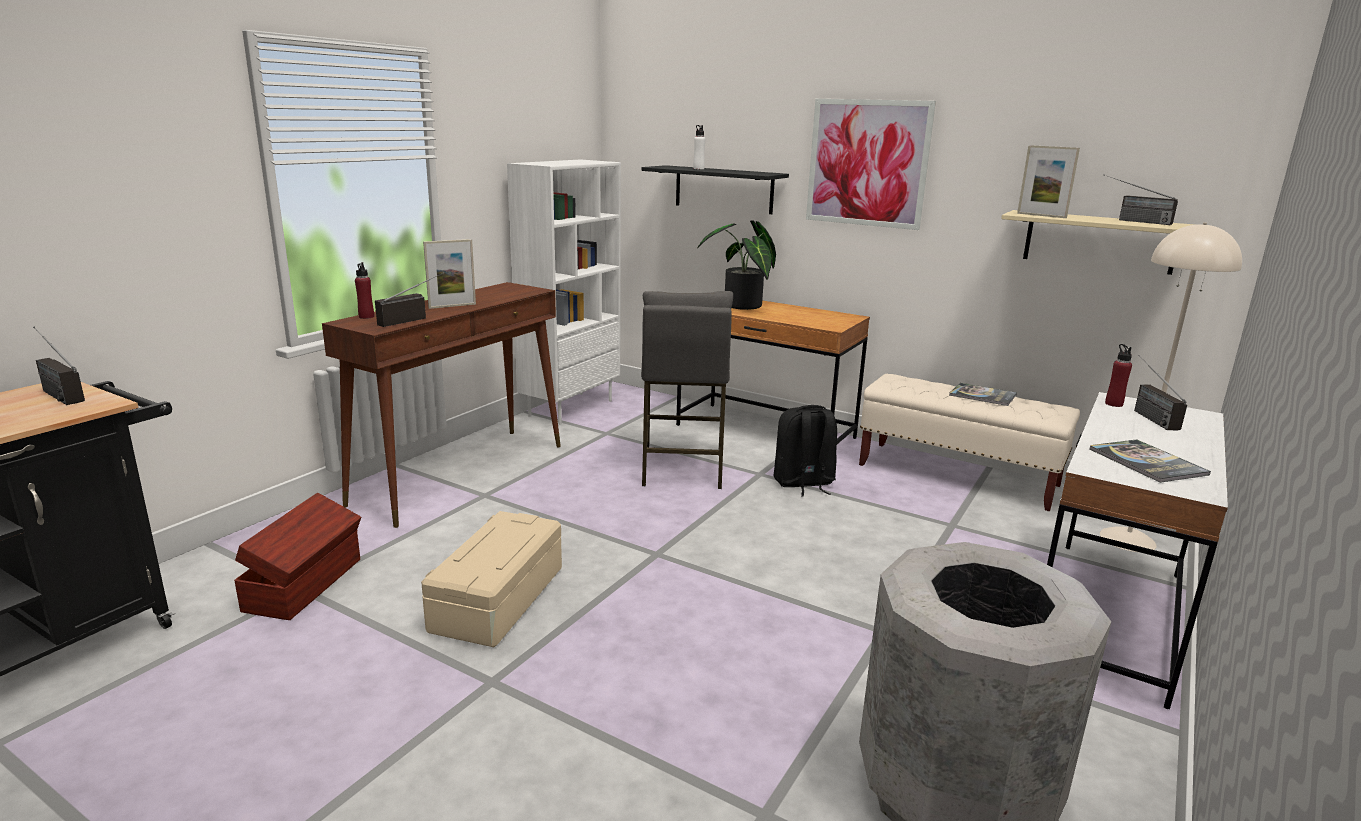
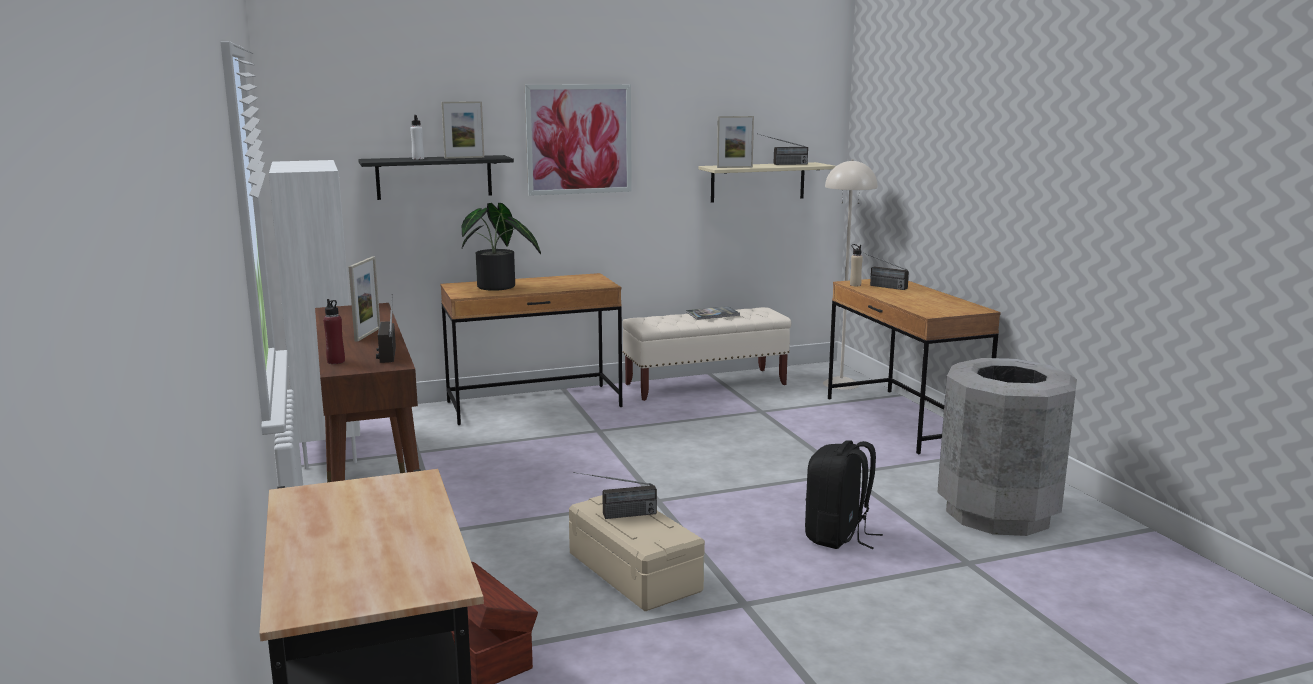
camera: 50 degrees left, 5 degrees down
radio [33,327,85,405] -> radio moved to [573,472,657,519]
grey stool [641,291,733,489] -> none
black backpack [773,405,837,497] -> black backpack moved to [805,441,883,549]
white desk [1047,392,1228,709] -> brown desk [828,279,1001,454]
book [1090,439,1211,483] -> none
red bottle [1105,344,1132,407] -> beige bottle [850,244,863,286]
none -> picture frame [441,101,484,159]

